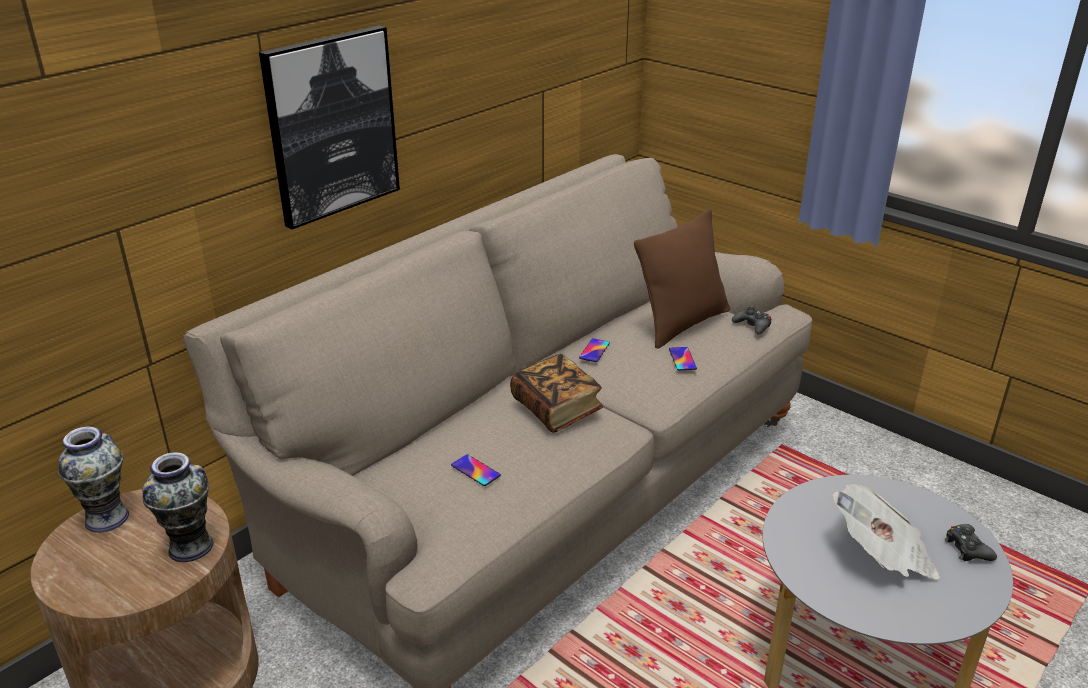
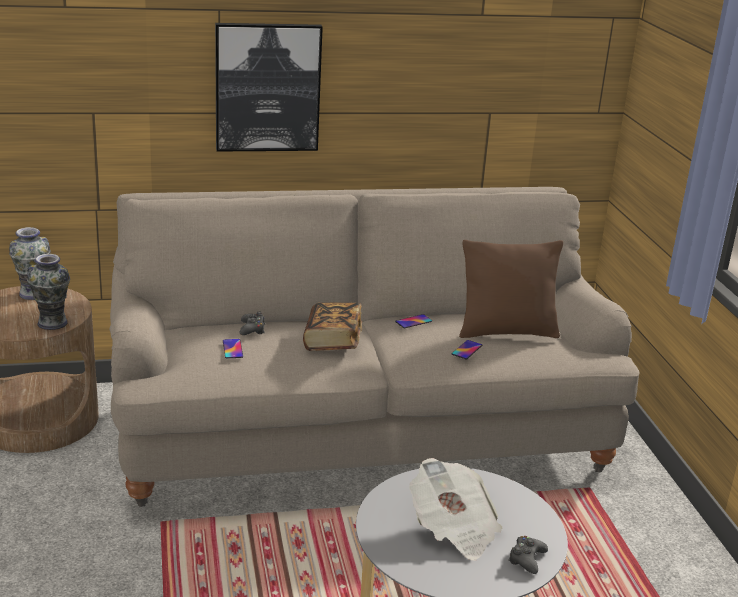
camera: 35 degrees right, 5 degrees down
black game controller [732,305,771,335] -> black game controller moved to [239,312,265,335]

